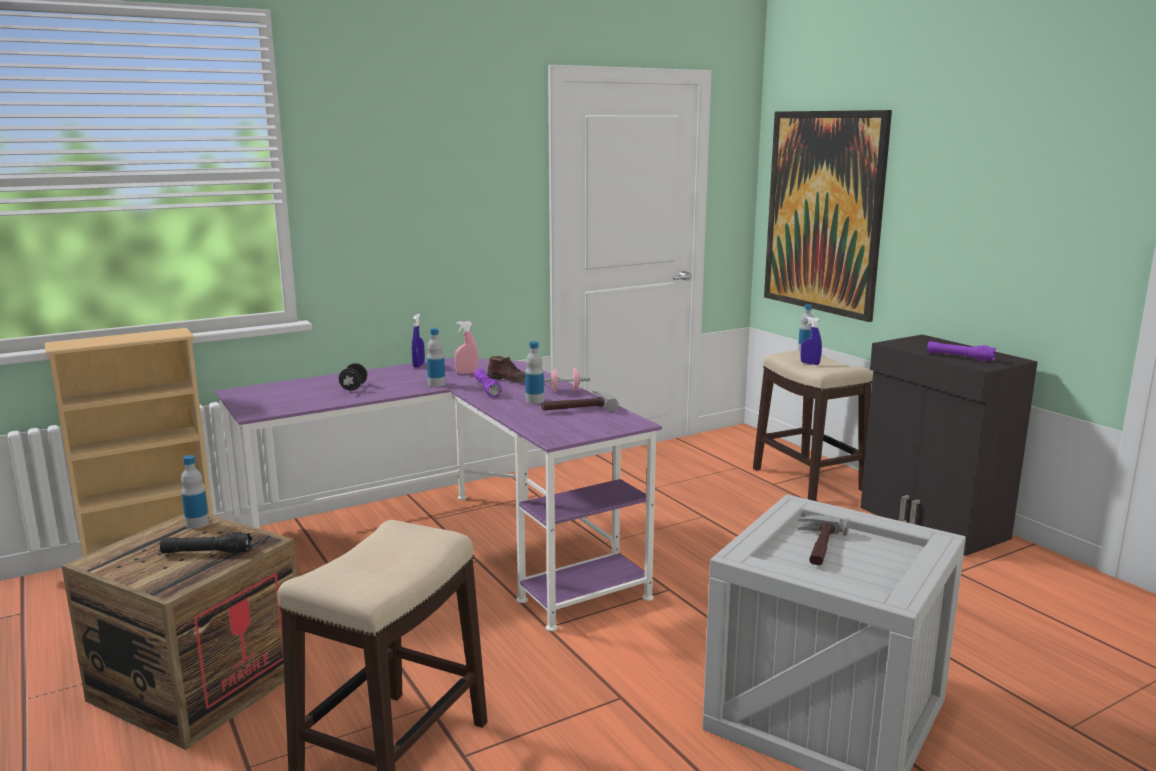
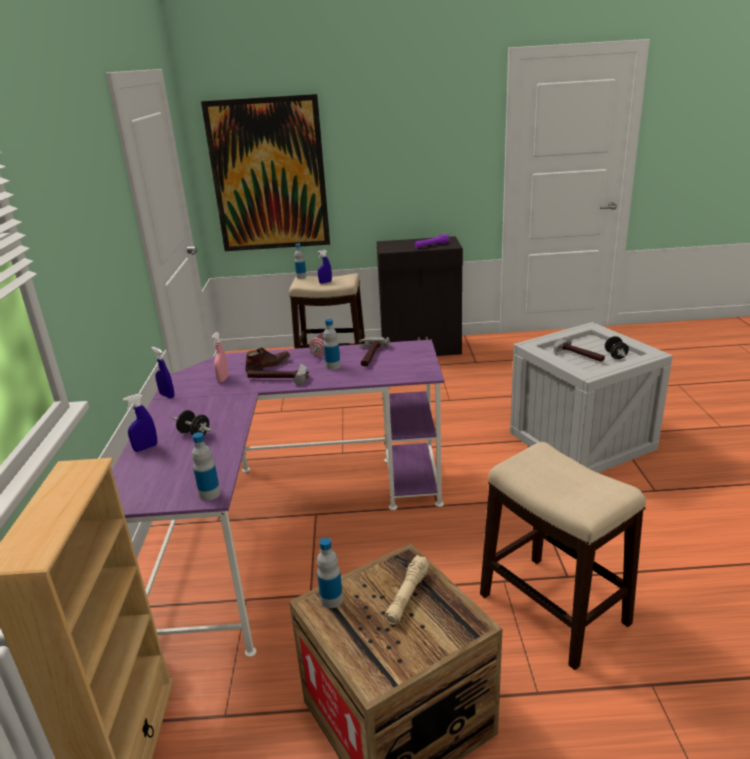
camera: 60 degrees left, 10 degrees up
black flashlight [160,532,252,554] -> beige flashlight [384,555,430,625]
bottle [427,328,445,387] -> bottle moved to [192,432,220,501]
purple flashlight [474,369,502,397] -> hammer [247,363,309,386]
none -> blue spray bottle [123,394,157,452]
none -> black dumbbell [605,336,629,359]

